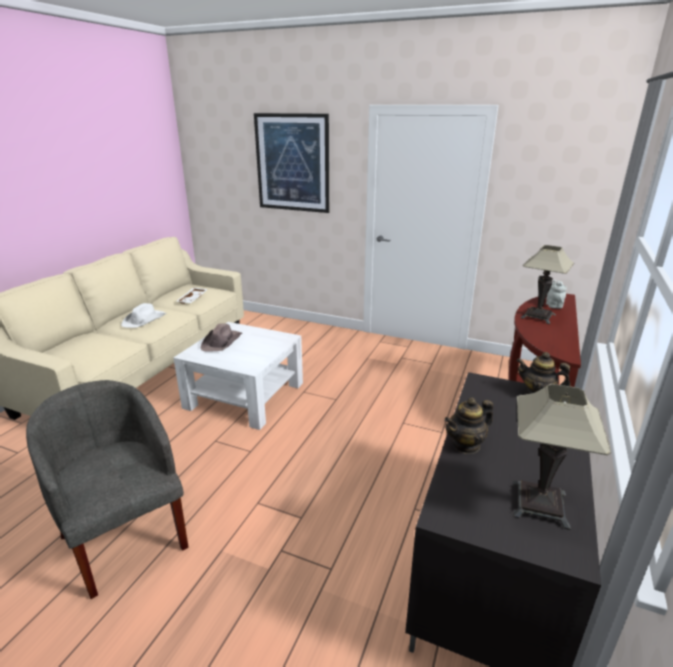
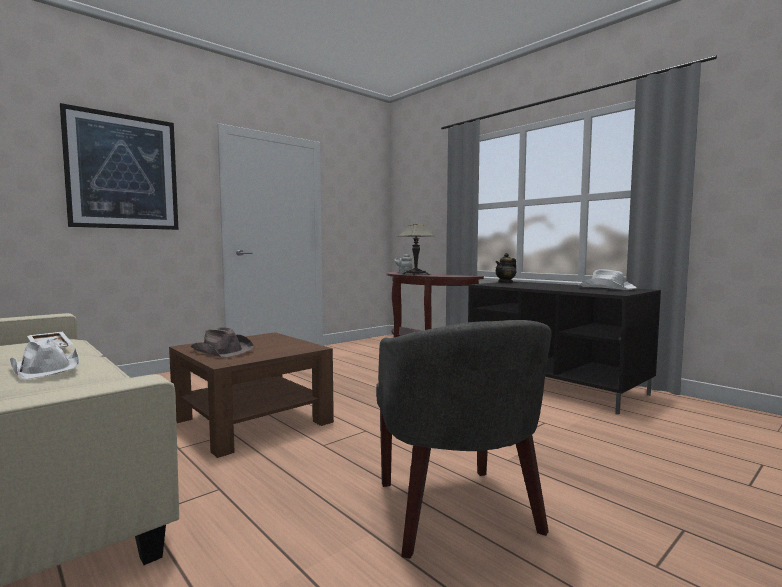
camera: 65 degrees left, 20 degrees down
grey armchair [26,380,188,599] -> grey armchair turned 90 degrees counterclockwise [376,320,552,559]
white coffee table [173,322,303,430] -> brown coffee table [169,332,334,458]
teapot [444,398,494,454] -> none
table lamp [513,384,612,530] -> white hat [578,269,637,290]

